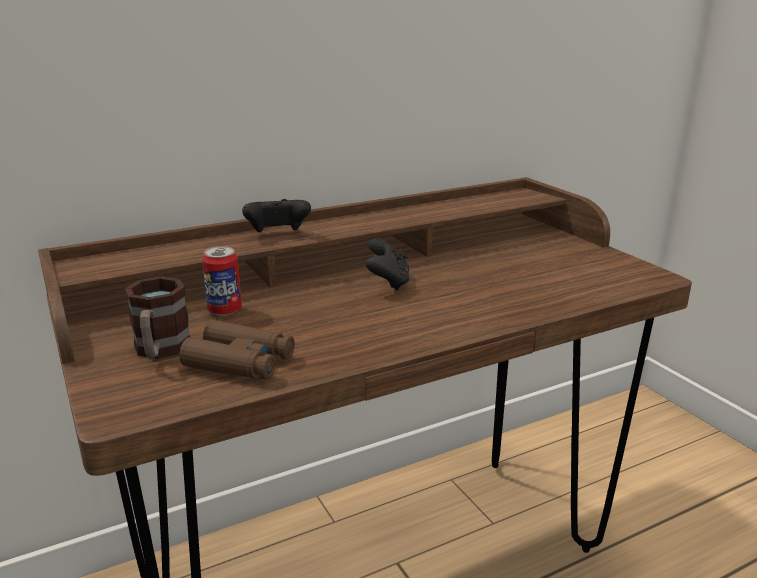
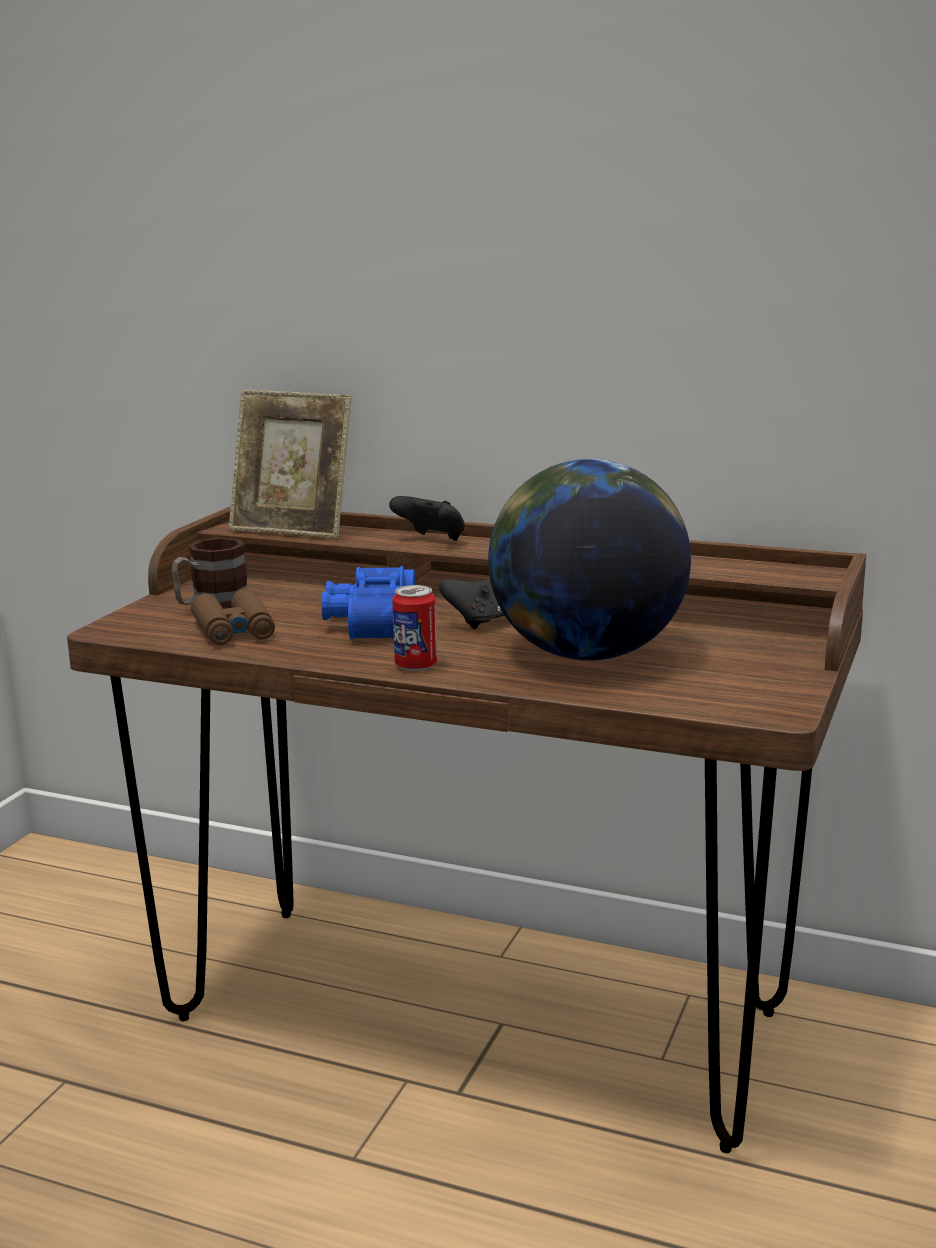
camera: 50 degrees right, 5 degrees down
can [202,246,242,316] -> can moved to [392,585,437,671]
none -> picture frame [229,389,352,538]
none -> blue binoculars [321,566,415,639]
none -> globe [488,459,691,661]

